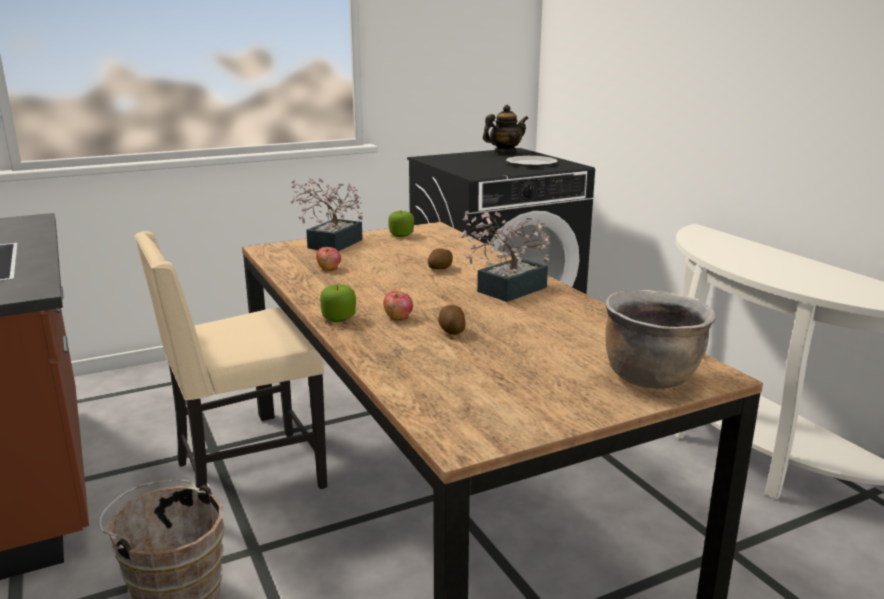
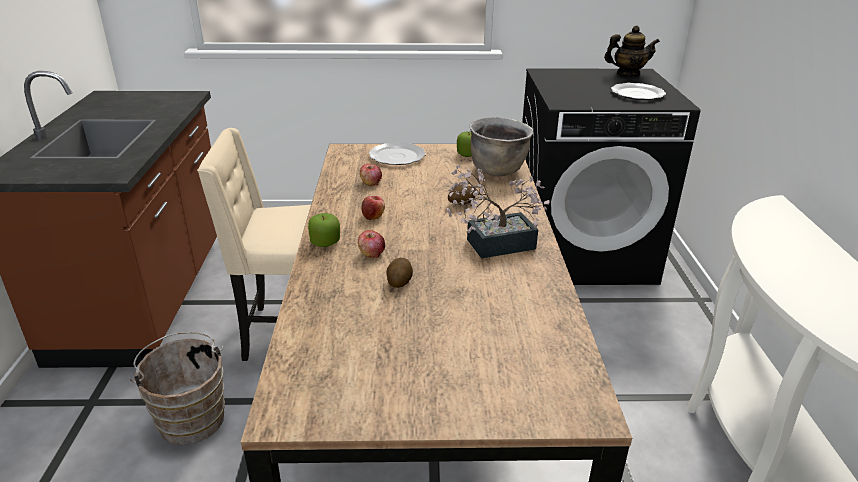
camera: 25 degrees right, 10 degrees up
potted plant [290,178,363,251] -> plate [369,142,426,165]
brown cooking pot [605,290,716,389] -> brown cooking pot moved to [470,117,533,176]
none -> apple [361,196,385,220]

